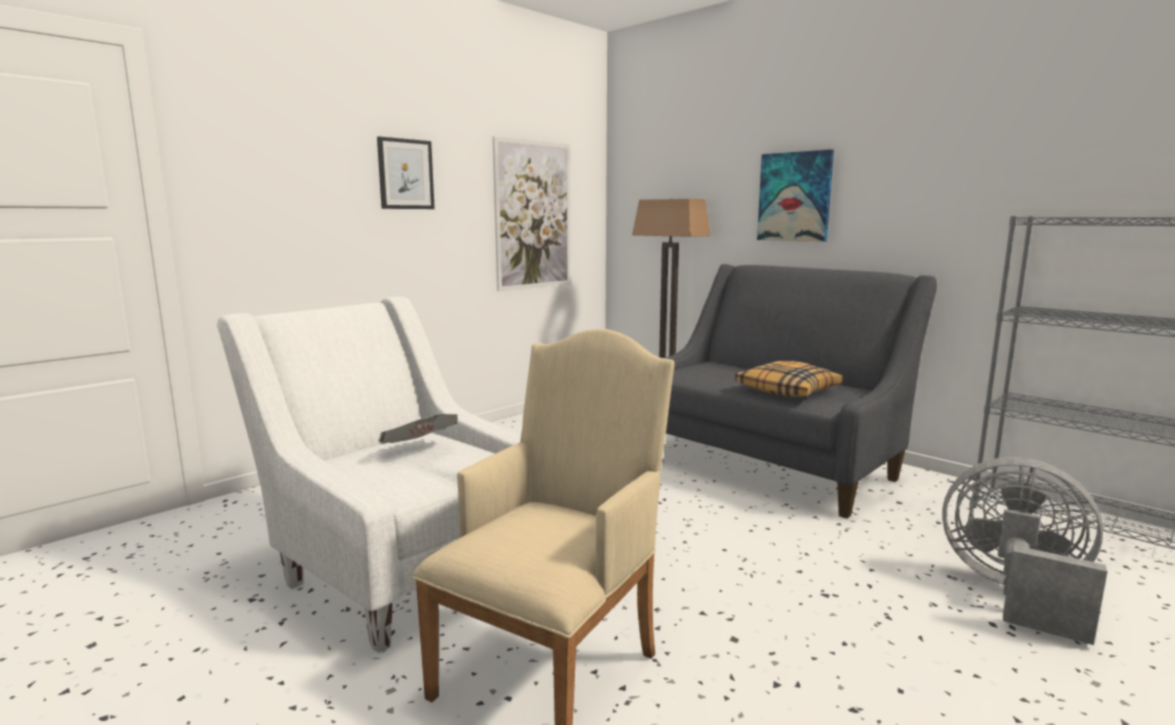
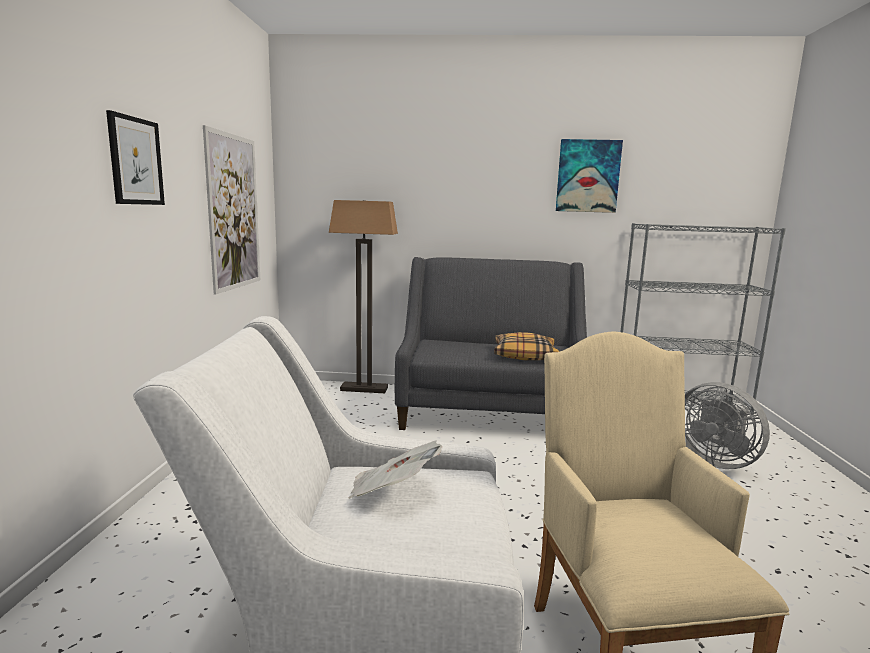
camera: 40 degrees left, 0 degrees up
picture [757,149,834,242] -> picture moved to [556,139,623,213]
grey fan [942,457,1108,645] -> grey fan turned 120 degrees counterclockwise [685,382,770,469]

